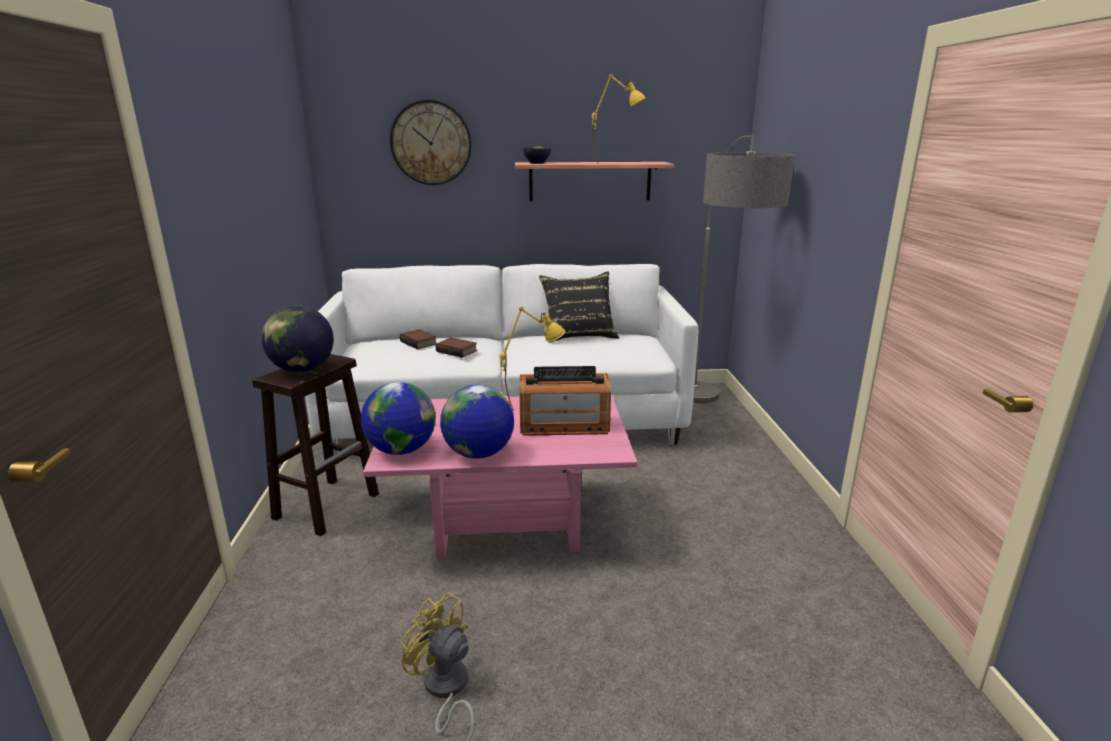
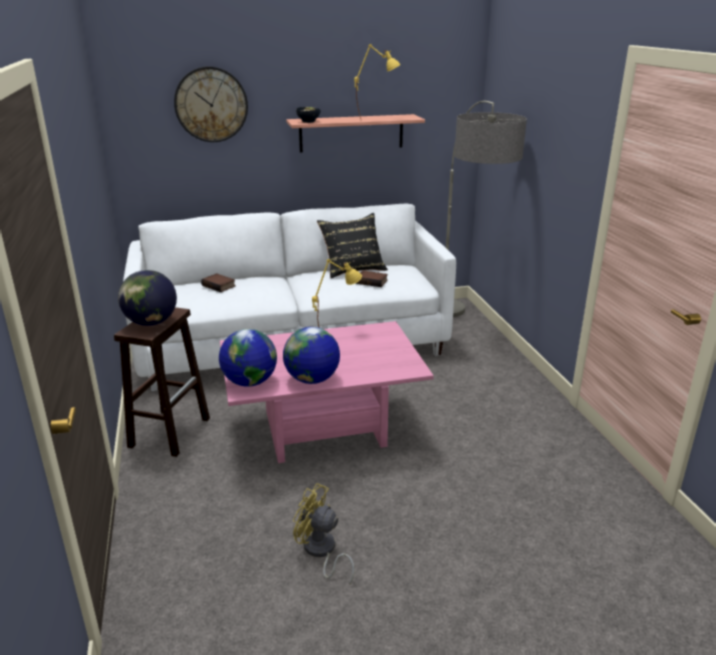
camera: 10 degrees left, 5 degrees up
book [436,337,477,358] -> book moved to [356,270,388,287]
radio [519,366,611,436] -> none

